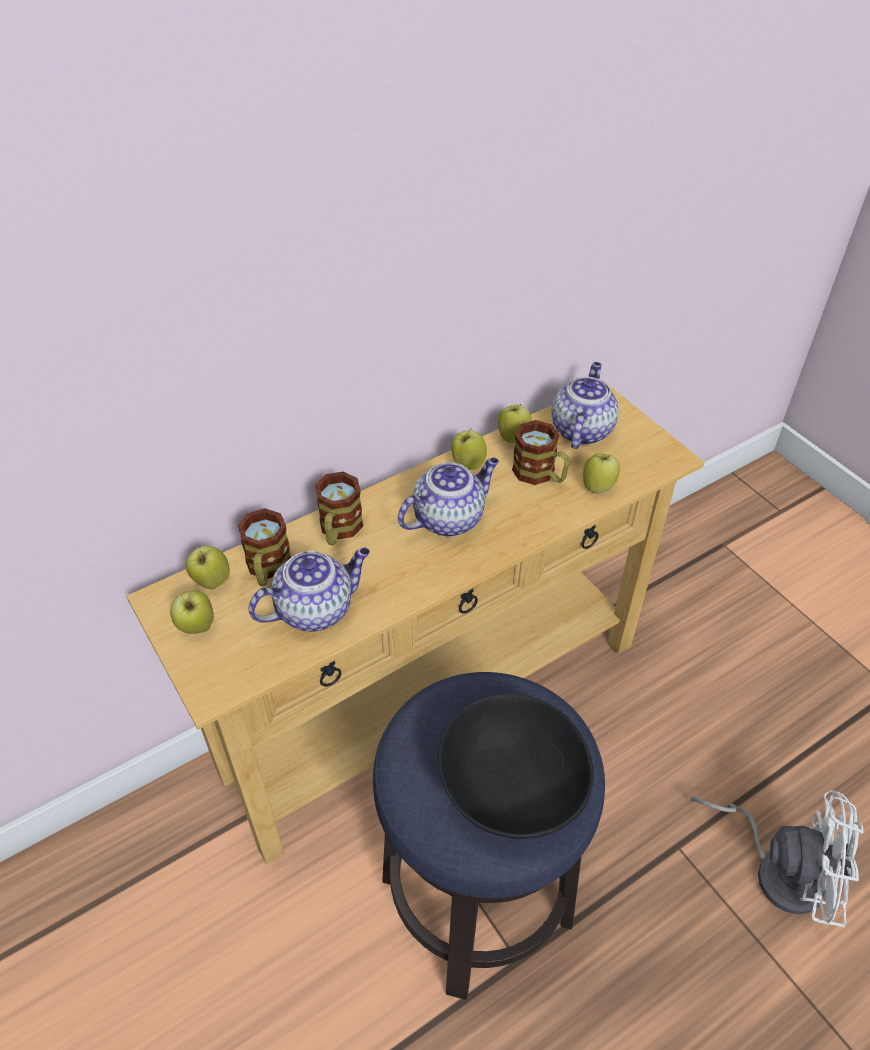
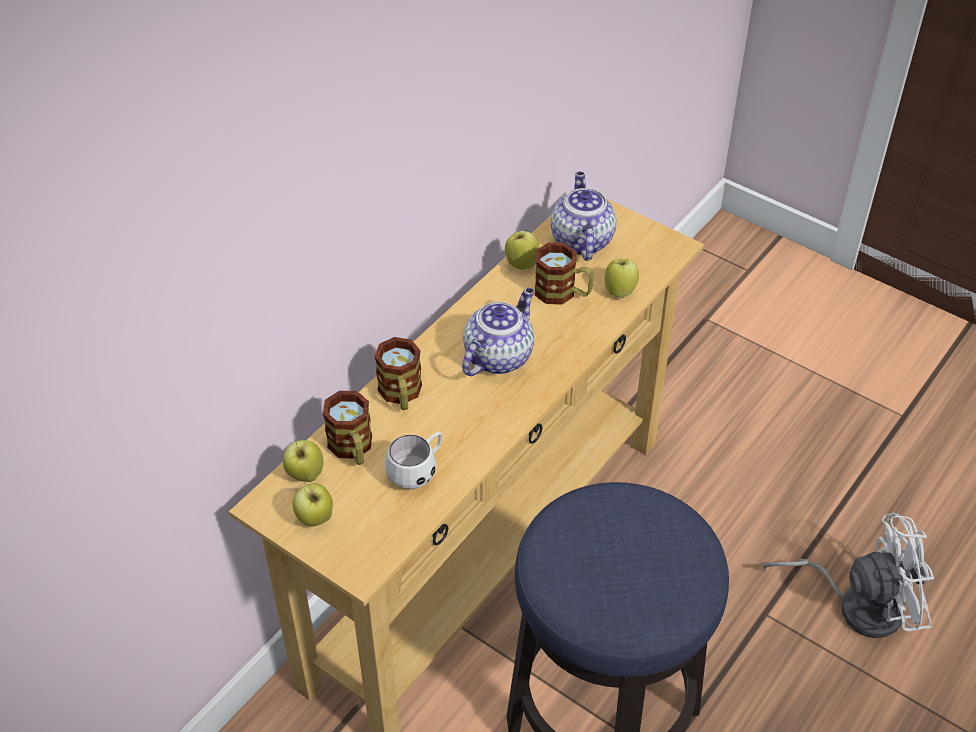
camera: 20 degrees left, 0 degrees up
teapot [249,548,370,632] -> white mug [385,432,442,489]
black bowl [438,694,594,839] -> none
apple [451,428,487,470] -> none

